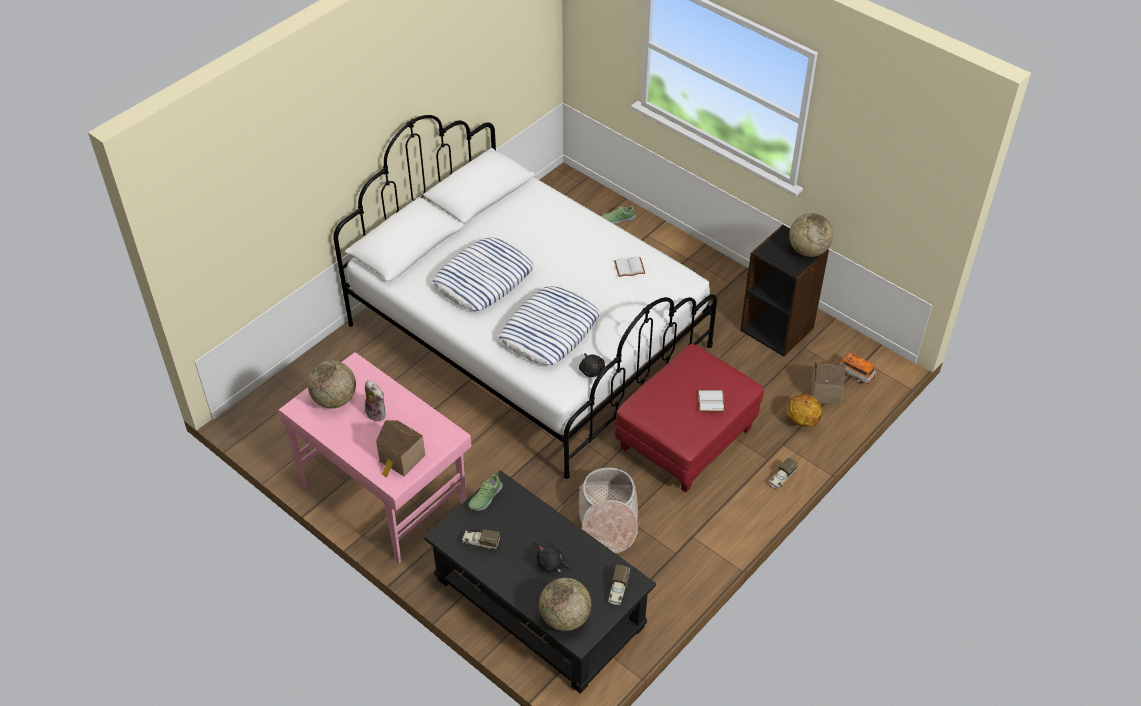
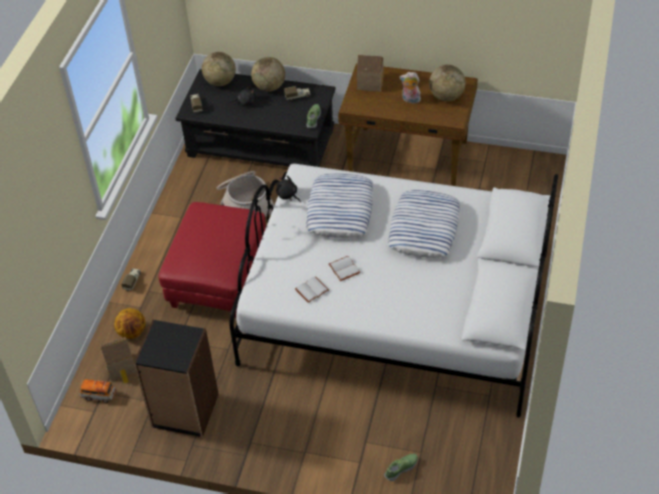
camera: 155 degrees right, 0 degrees up
pink desk [278,352,472,563] -> brown desk [338,63,478,186]
white book [698,390,725,413] -> white book moved to [329,256,360,281]
globe [789,213,833,257] -> globe moved to [251,57,285,92]

